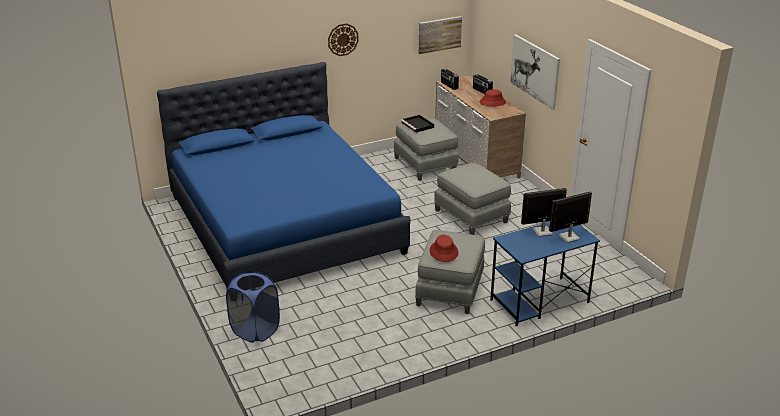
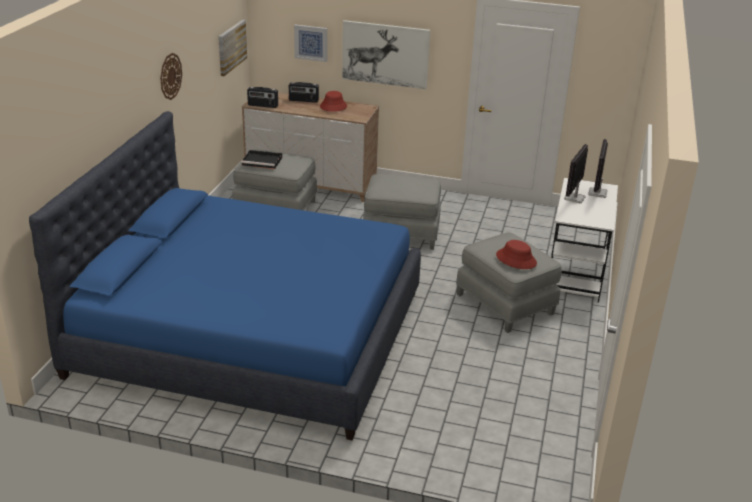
camera: 50 degrees left, 0 degrees up
blue laundry basket [226,272,280,343] -> none
blue desk [490,222,600,326] -> white desk [551,178,618,303]
none -> picture [294,25,327,62]

